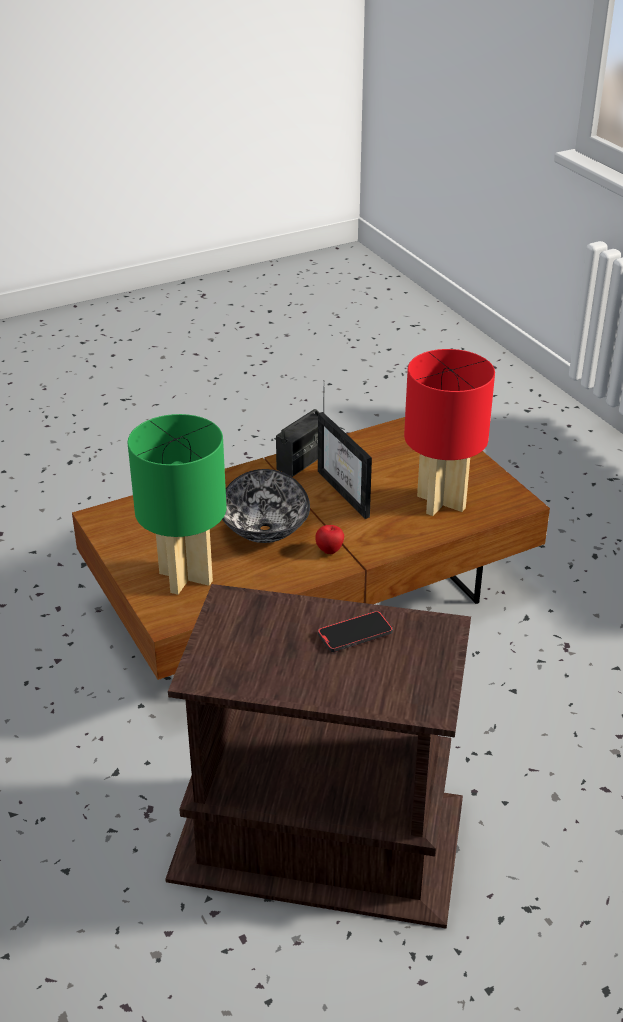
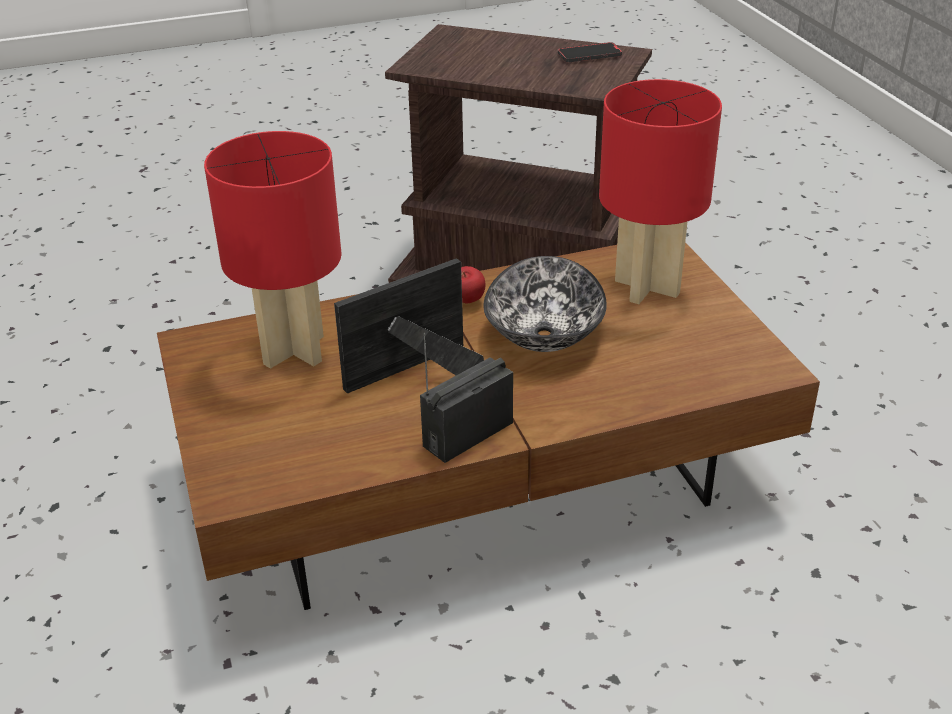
camera: 170 degrees left, 0 degrees up
green table lamp [127,414,226,595] -> red table lamp [599,79,722,304]
picture frame [318,412,372,519] -> picture frame turned 105 degrees counterclockwise [334,258,484,394]
phone [318,611,393,652] -> phone moved to [558,42,622,62]

